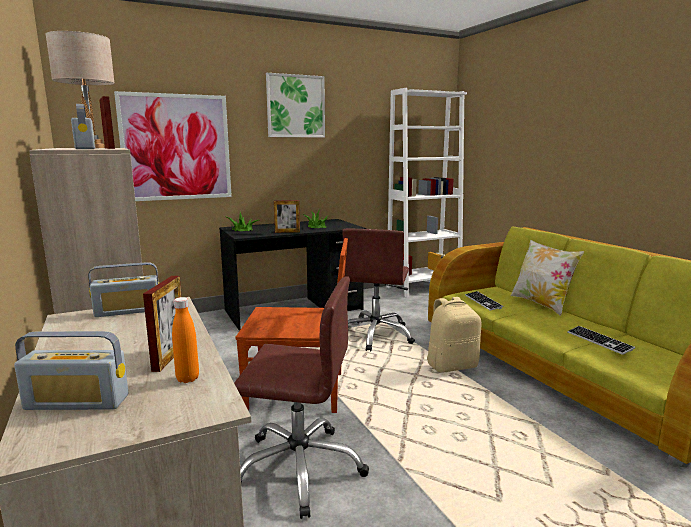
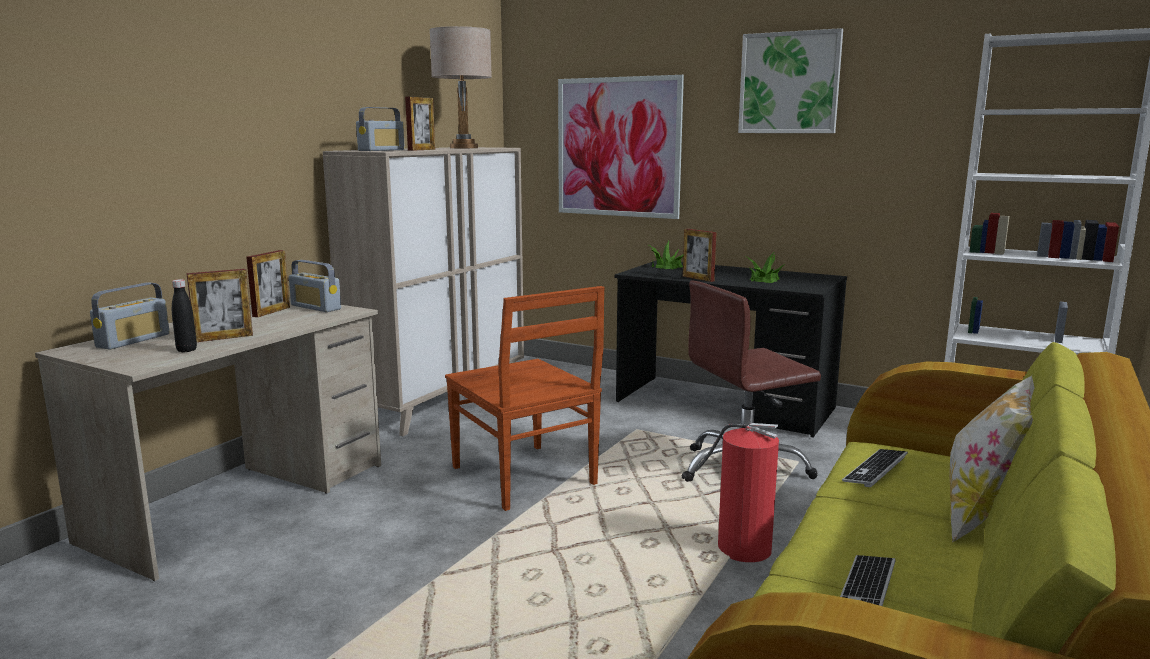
camera: 55 degrees right, 0 degrees up
radio [14,331,129,410] -> radio turned 120 degrees counterclockwise [90,283,170,350]
orange bottle [172,297,199,383] -> black bottle [172,279,197,352]
brown office chair [234,276,369,519] -> none
beige backpack [427,297,481,373] -> fire extinguisher [695,423,779,562]
none -> picture frame [246,250,290,317]

